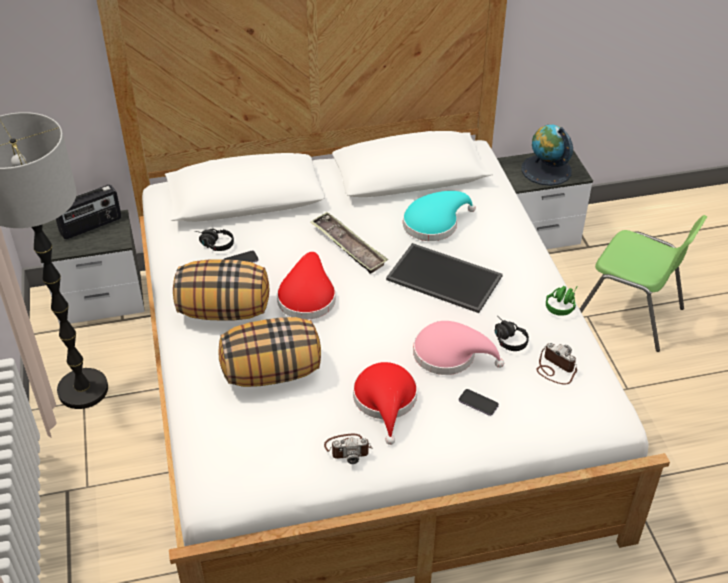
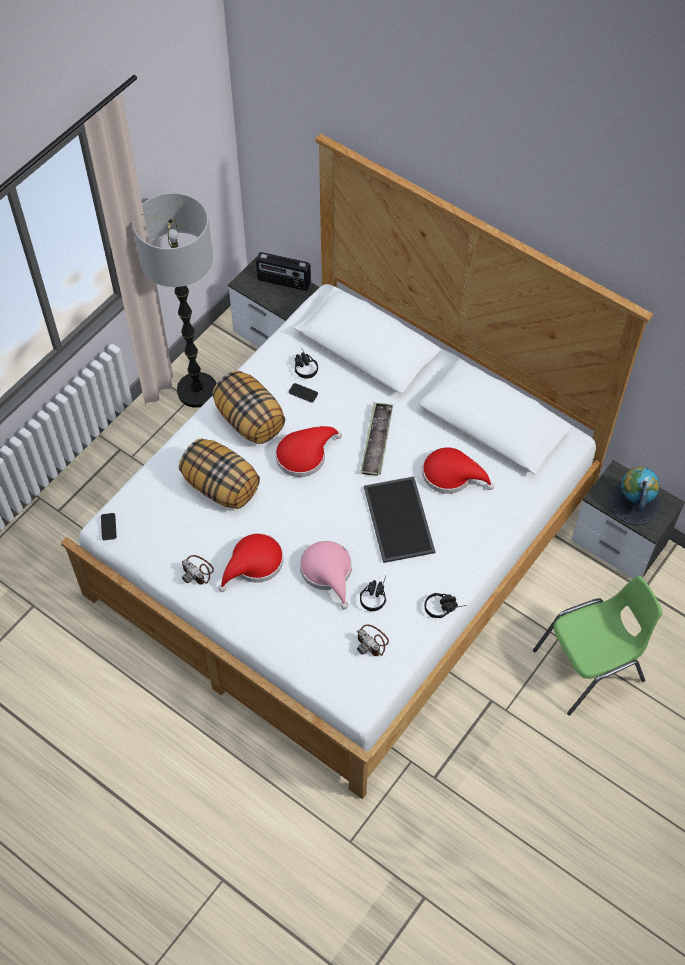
camera: 50 degrees right, 15 degrees up
turquoise hat [403,191,476,241] -> red hat [422,447,494,494]
phone [459,389,499,416] -> phone moved to [101,513,117,540]
camera [536,343,577,385] -> camera turned 135 degrees clockwise [357,624,389,656]
green headphones [546,286,577,316] -> black headphones [425,593,467,618]
green chair [580,215,707,352] -> green chair turned 105 degrees counterclockwise [533,575,663,716]

